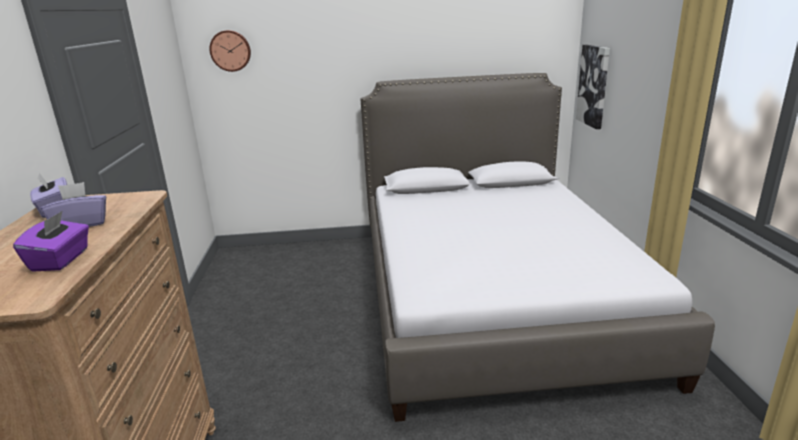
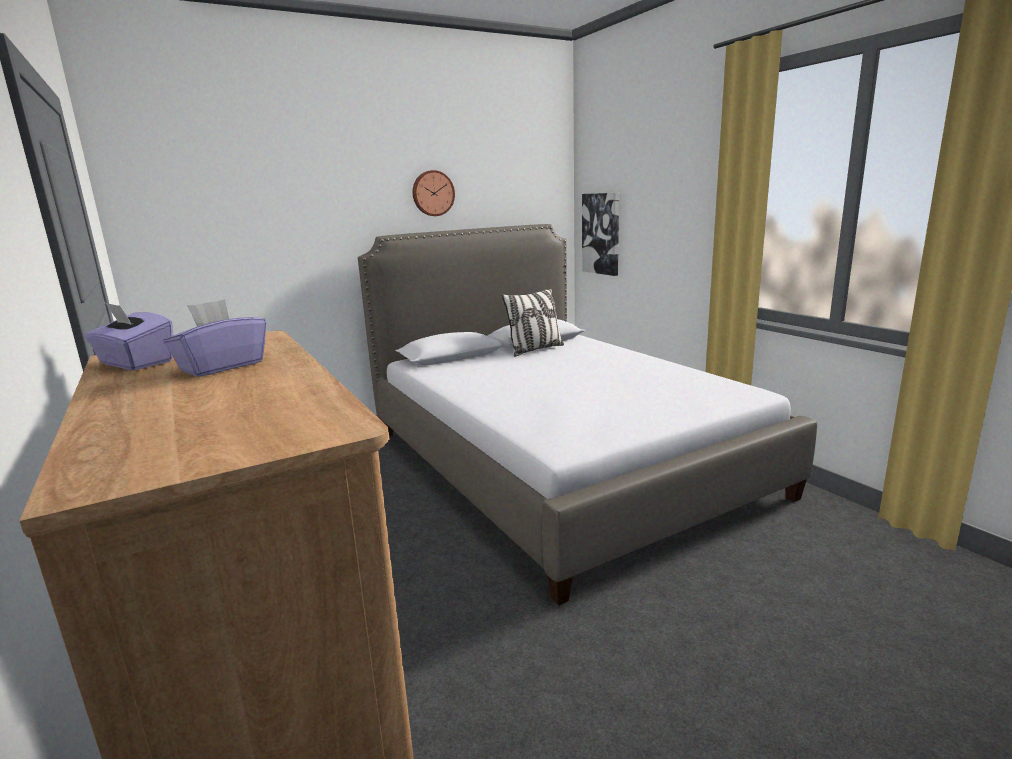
camera: 25 degrees left, 5 degrees down
purple tissue box [13,211,89,272] -> none
wall clock [209,30,251,72] -> wall clock moved to [413,170,455,216]
none -> pillow [502,288,564,357]

